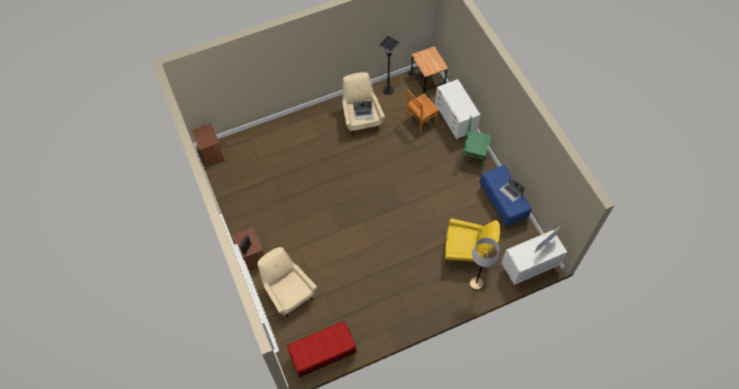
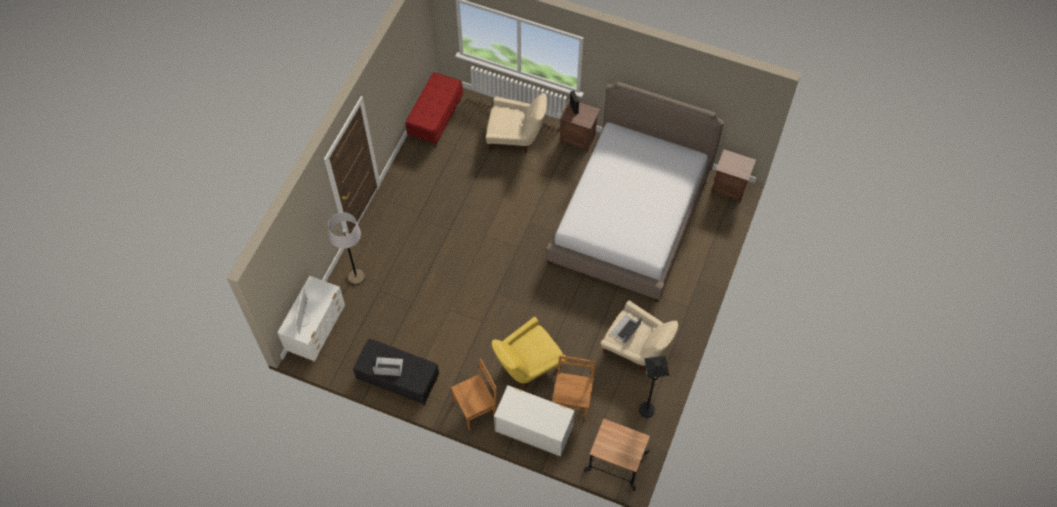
camera: 135 degrees right, 0 degrees up
yellow armchair [445,218,500,266] -> yellow armchair moved to [492,317,567,388]
green chair [461,116,491,169] -> brown chair [451,359,497,430]
blue bench [479,165,532,228] -> black bench [353,339,439,406]
none -> bed [546,82,724,302]

